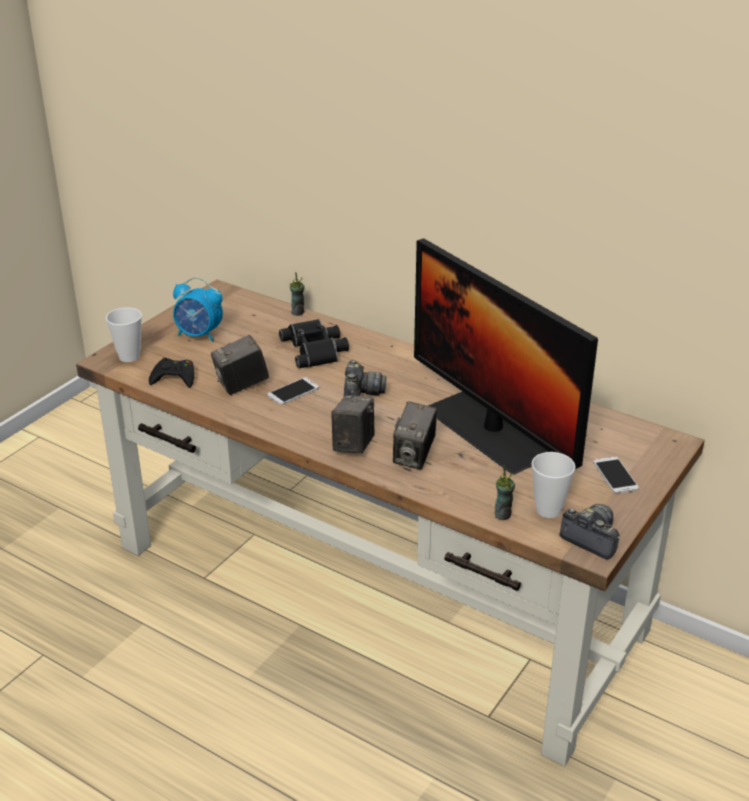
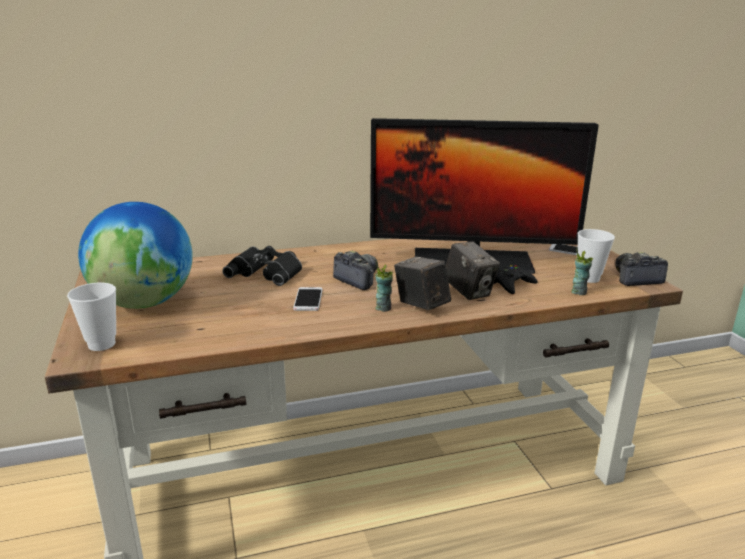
camera: 50 degrees left, 10 degrees down
black game controller [149,358,194,388] -> black game controller moved to [494,265,538,294]
alarm clock [173,277,223,342] -> globe [78,202,193,309]
camera [211,335,269,395] -> none
cup [290,272,304,316] -> cup moved to [375,261,393,312]

